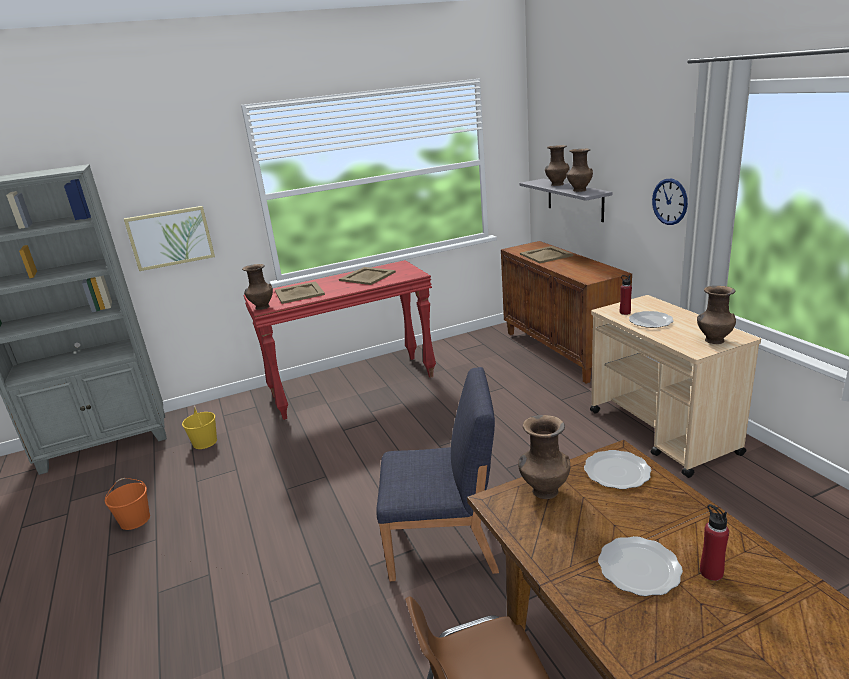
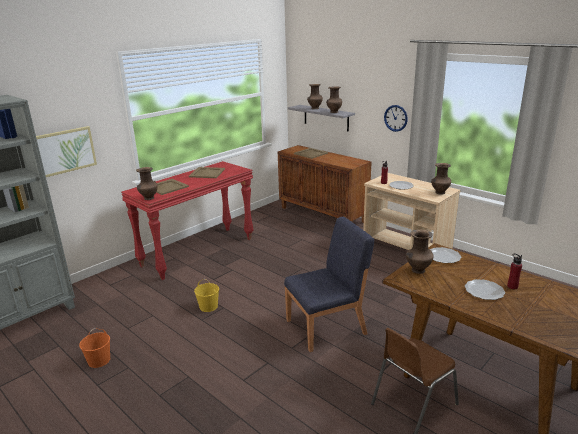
camera: 25 degrees left, 0 degrees up
yellow bucket [182,405,217,449] -> yellow bucket moved to [194,279,219,312]

